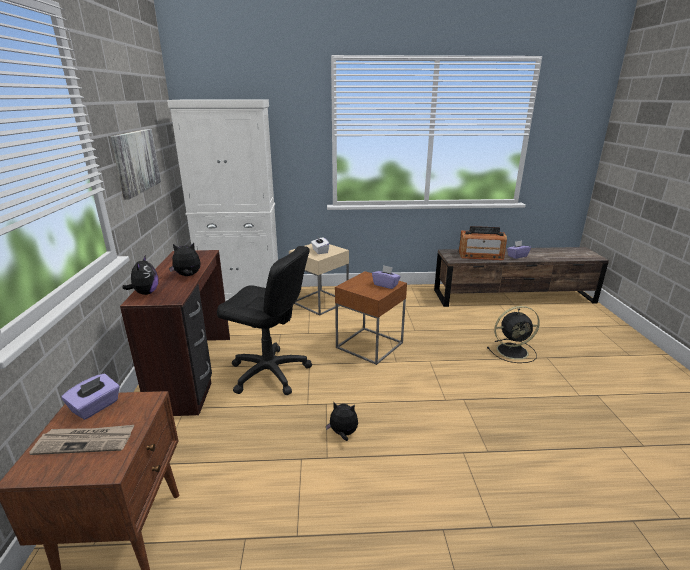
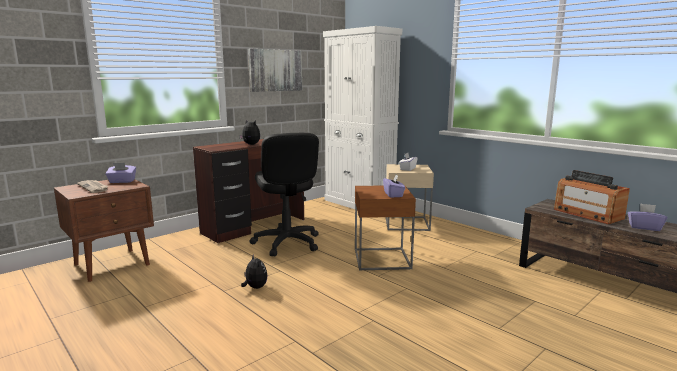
camera: 50 degrees right, 10 degrees down
plush toy [122,256,159,295] -> none
black fan [487,306,540,363] -> none

